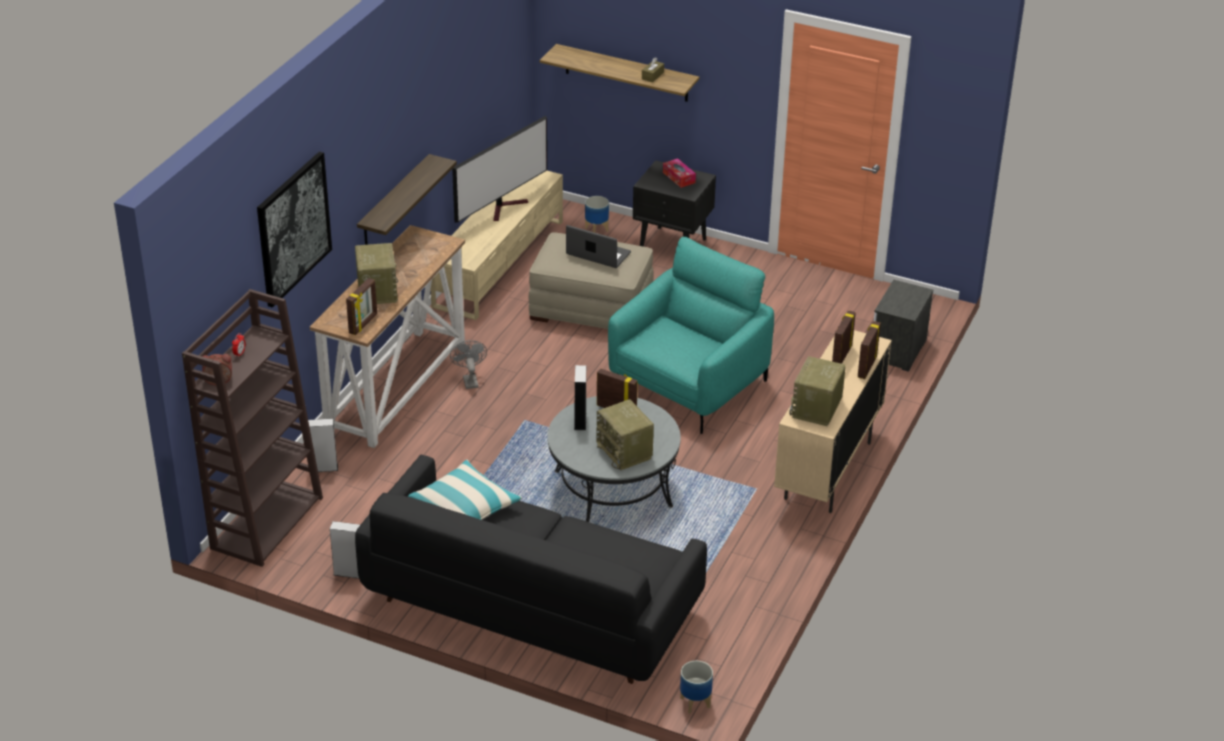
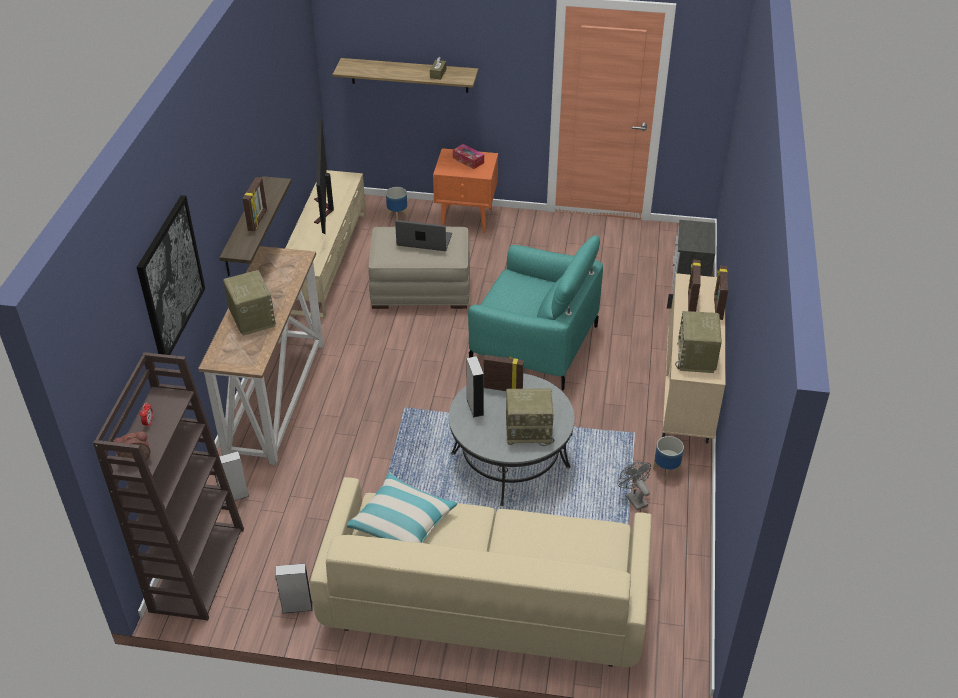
camera: 15 degrees left, 5 degrees up
picture frame [346,278,377,335] -> picture frame moved to [243,177,267,231]
black sofa [355,454,707,684] -> beige sofa [310,477,652,667]
grey fan [450,340,487,389] -> grey fan moved to [618,462,651,511]
television [452,116,547,223] -> television turned 150 degrees clockwise [314,119,334,234]
radio [596,399,654,471] -> radio turned 45 degrees counterclockwise [506,388,554,446]
turquoise armchair [608,237,774,434] -> turquoise armchair turned 90 degrees clockwise [468,235,603,390]
black nightstand [633,160,716,247] -> orange nightstand [433,148,498,233]
planter [680,661,713,714] -> planter moved to [653,436,684,480]

